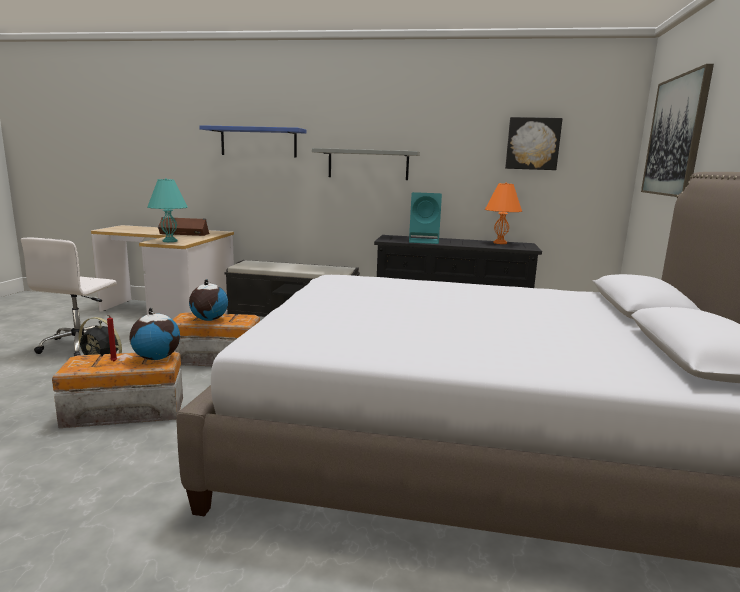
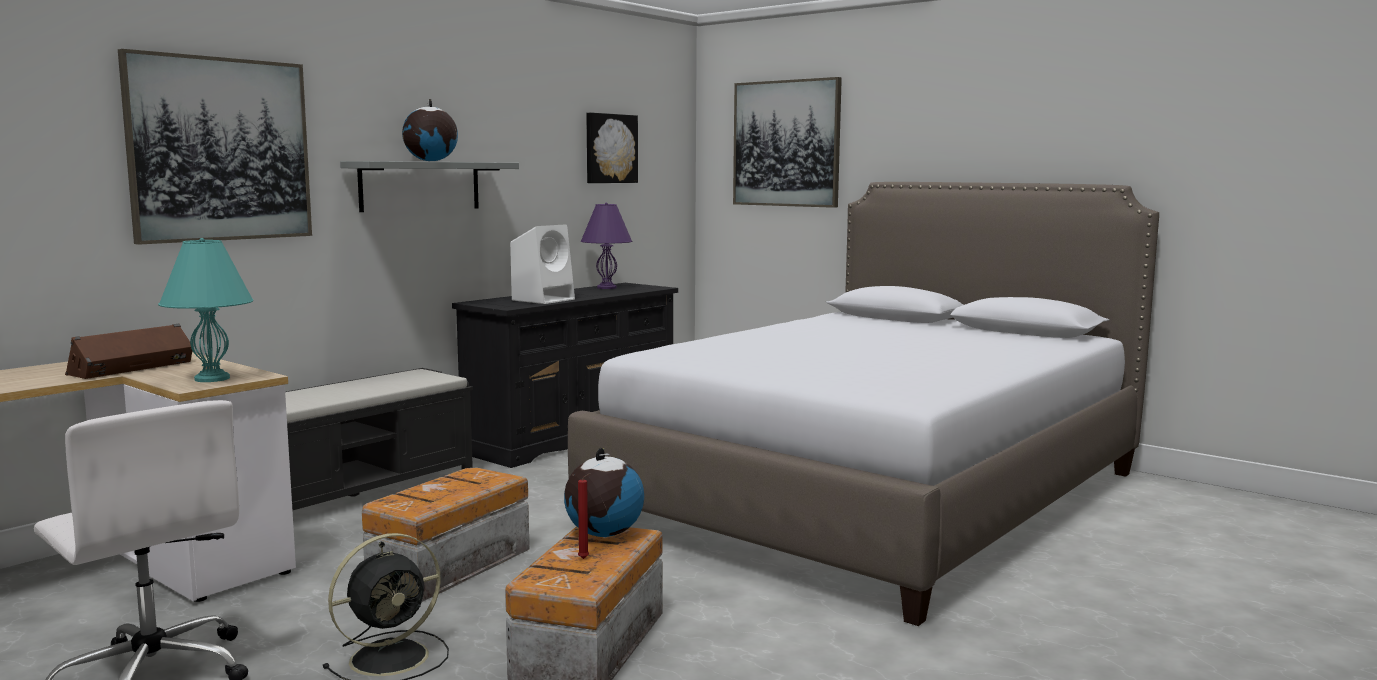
camera: 60 degrees left, 5 degrees down
globe [189,279,228,321] -> globe moved to [402,99,458,161]
blue shelf [199,125,306,157] -> picture [118,49,312,245]
turquoise speaker [409,192,442,244] -> white speaker [510,224,575,304]
orange table lamp [485,182,522,244] -> purple table lamp [581,203,632,289]

